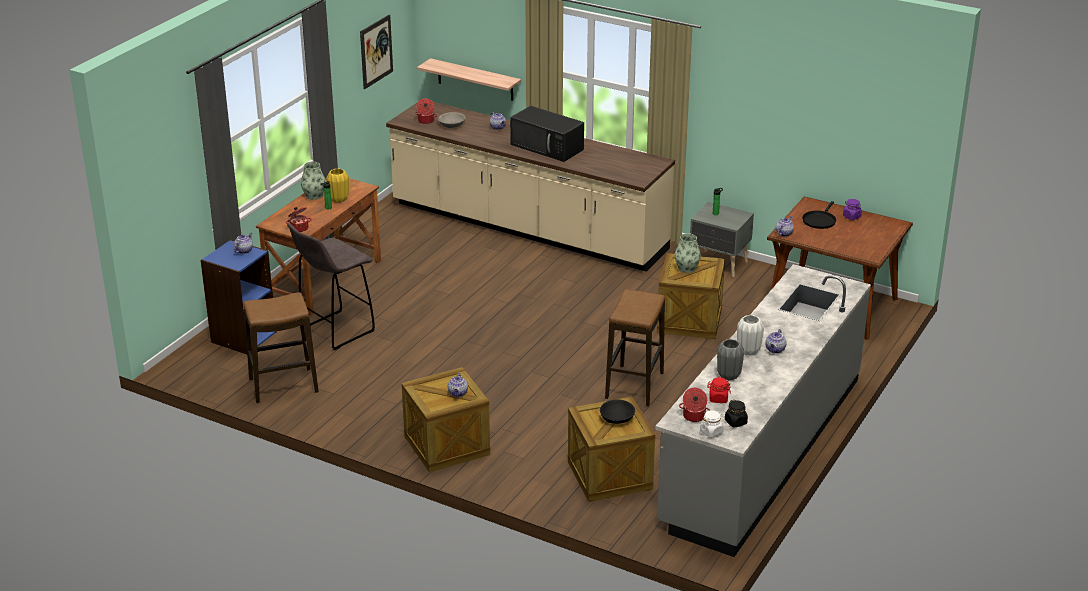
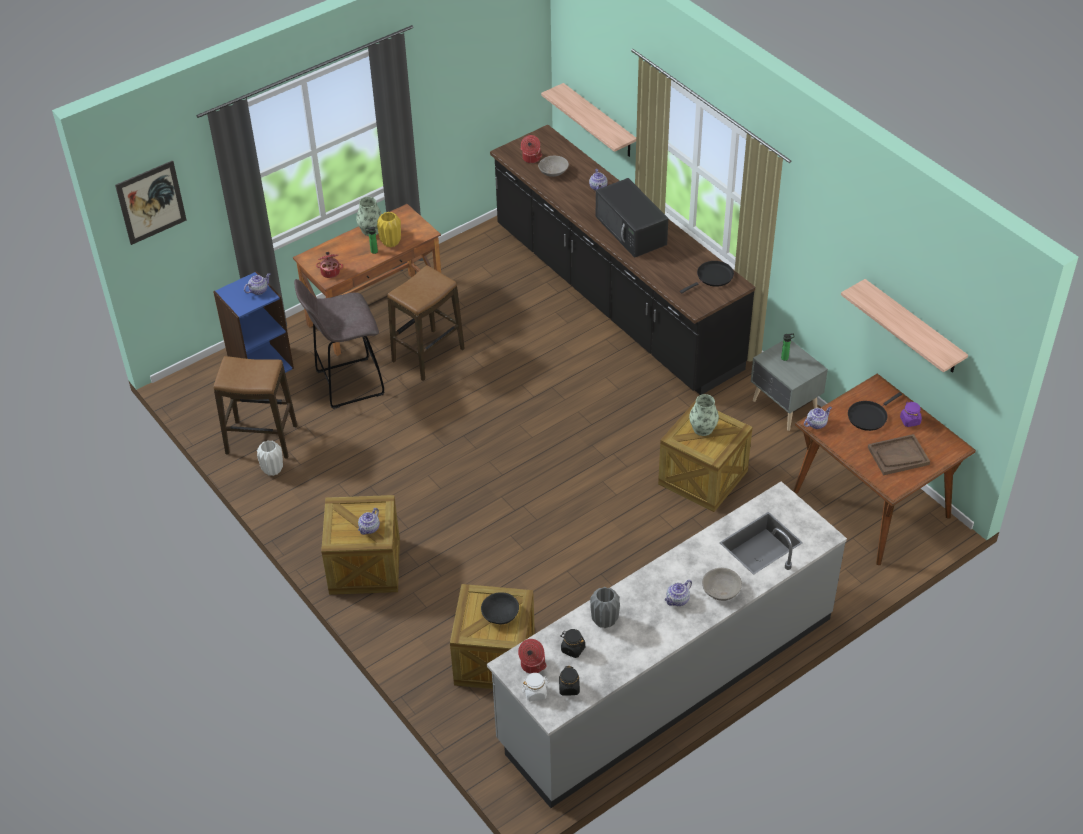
camera: 25 degrees right, 15 degrees up
picture [360,14,393,89] -> picture moved to [115,160,187,245]
beige counter [386,101,675,272] -> black counter [490,125,755,395]
stool [605,289,665,406] -> stool moved to [387,265,465,381]
red jar [707,377,731,403] -> black jar [561,629,586,658]
white vase [737,315,764,356] -> white vase moved to [257,440,283,476]
none -> black frying pan [680,261,734,293]
none -> grey bowl [702,568,742,601]
none -> shelf [841,279,968,373]
none -> brown tray [868,434,930,475]

